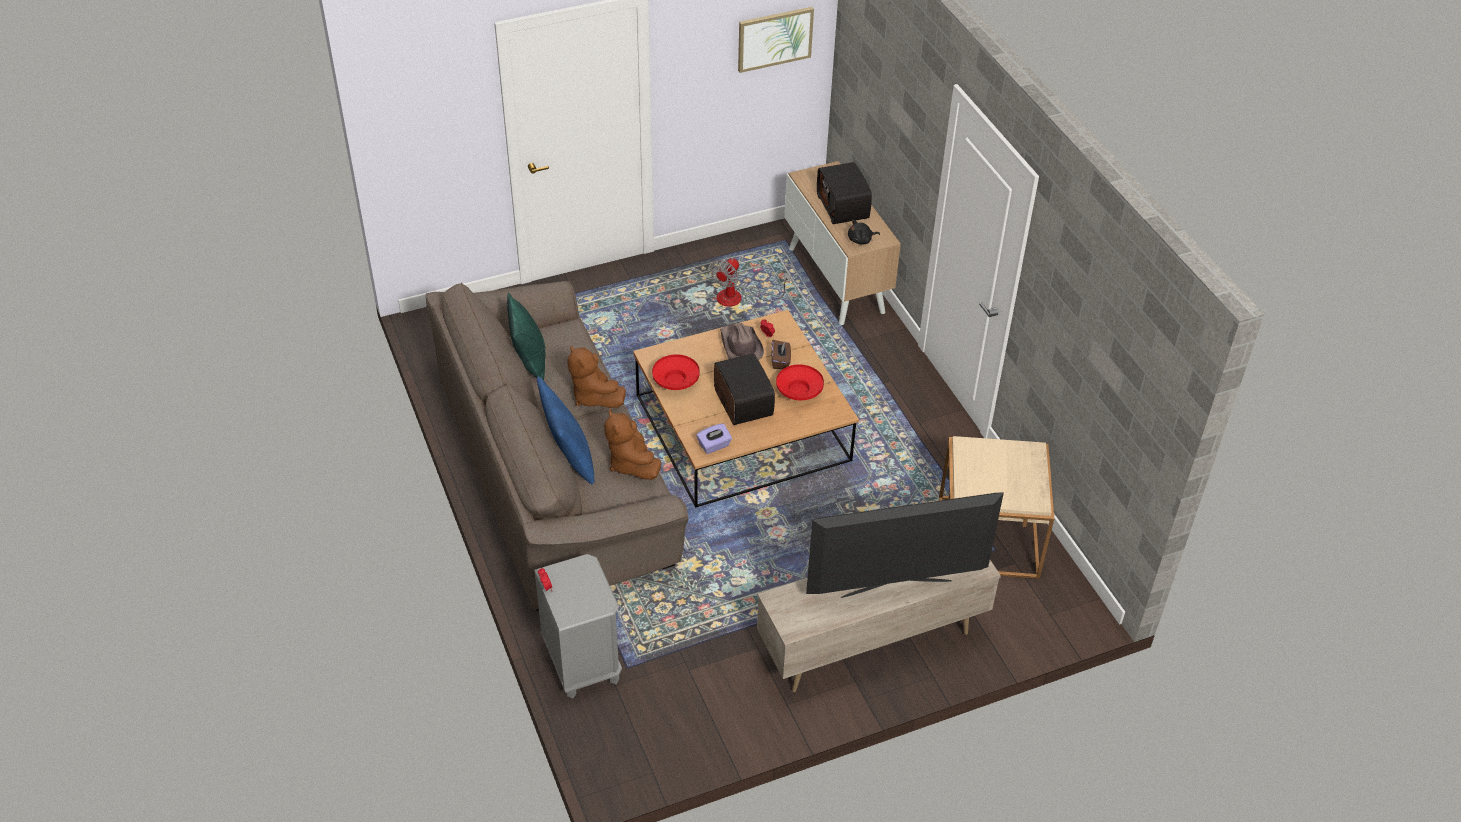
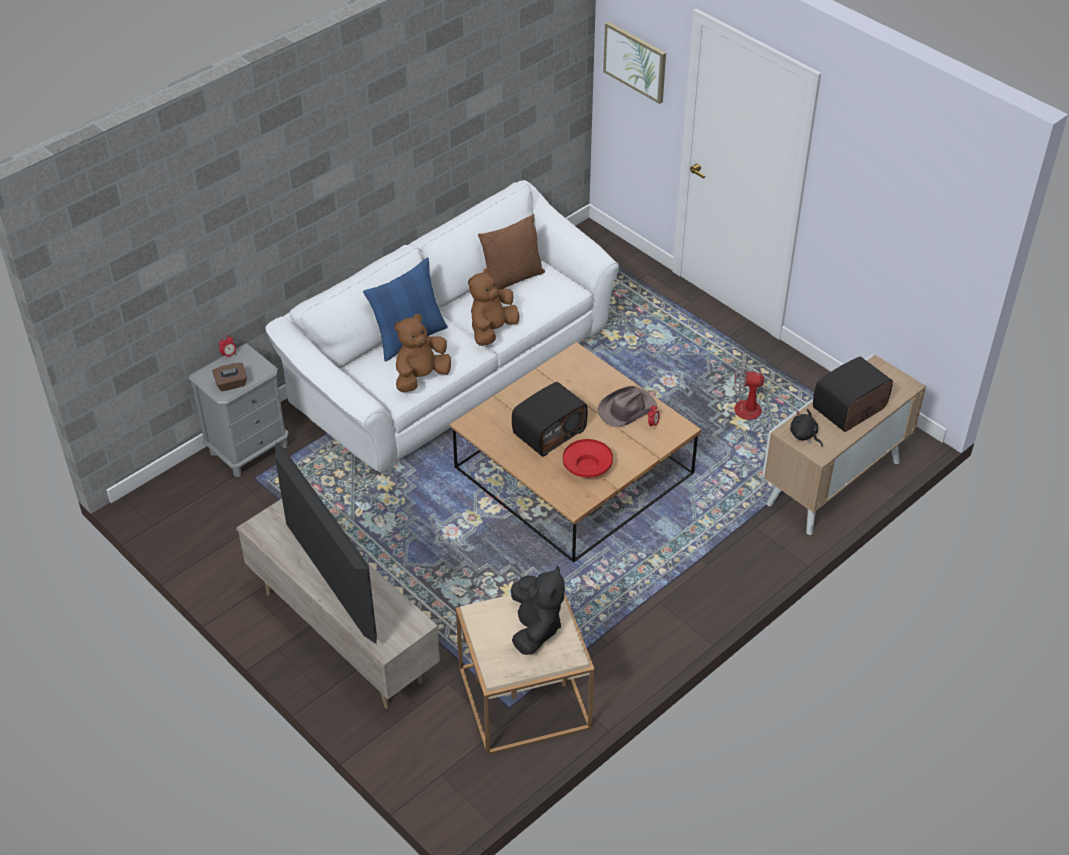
camera: 70 degrees right, 0 degrees up
brown sofa [425,281,688,611] -> white sofa [265,180,619,473]
green pillow [507,293,546,380] -> brown pillow [478,214,545,289]
red bowl [652,354,700,390] -> none
purple tissue box [697,424,732,454] -> none
picture [738,7,814,73] -> picture moved to [603,21,666,104]
brown tissue box [771,340,791,369] -> brown tissue box moved to [212,363,247,391]
none -> black plush toy [511,565,565,655]

